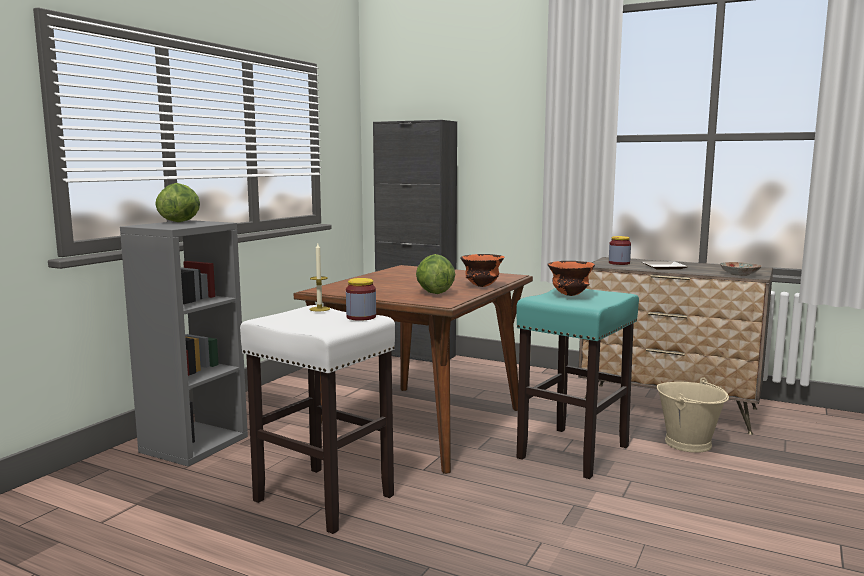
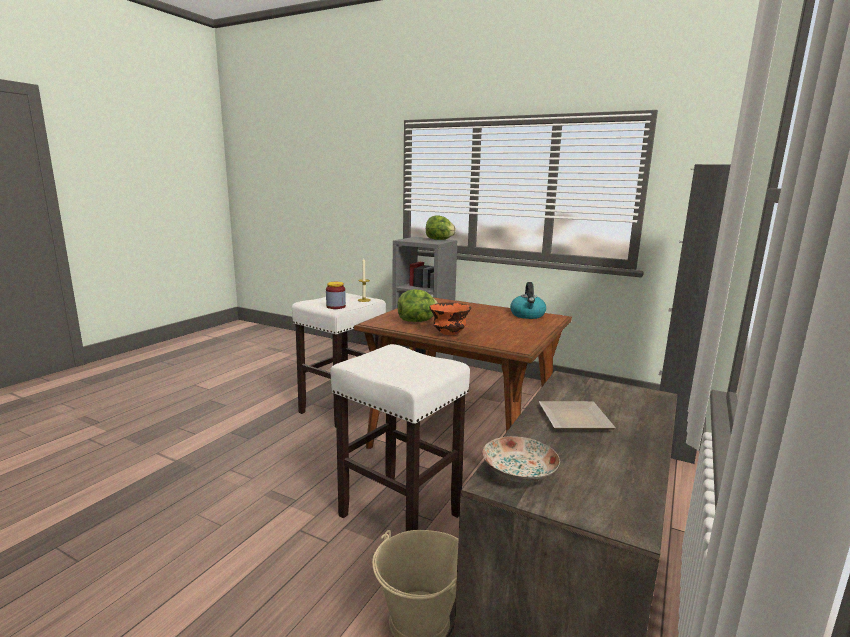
camera: 90 degrees right, 5 degrees up
turquoise stool [517,288,639,479] -> white stool [330,344,470,531]
orange bowl [548,261,595,296] -> none
jar [609,236,631,265] -> none
none -> kettle [510,282,546,319]

